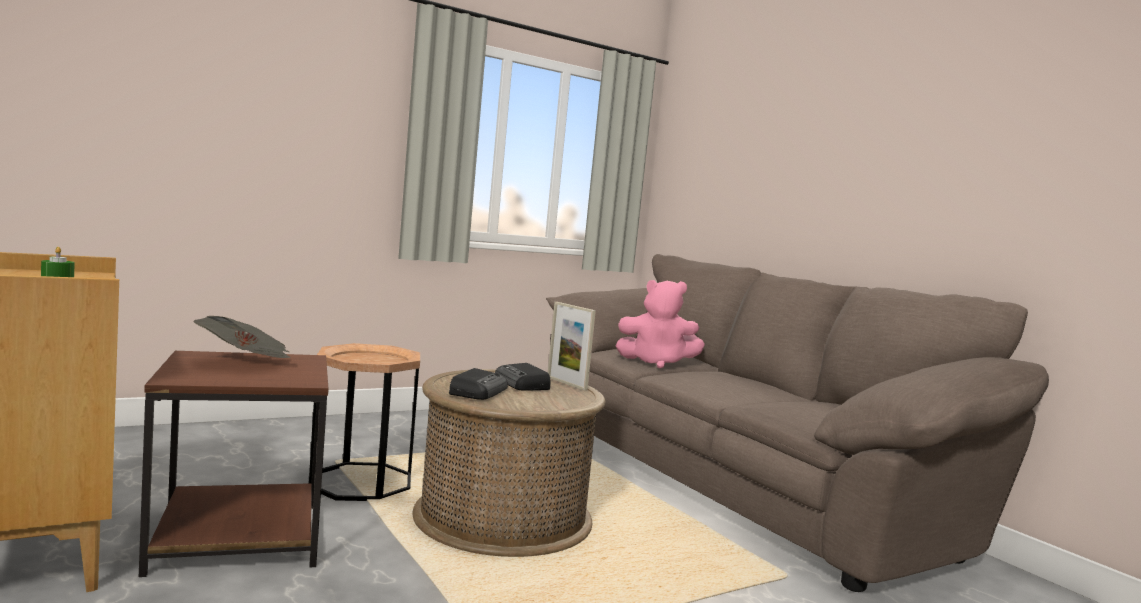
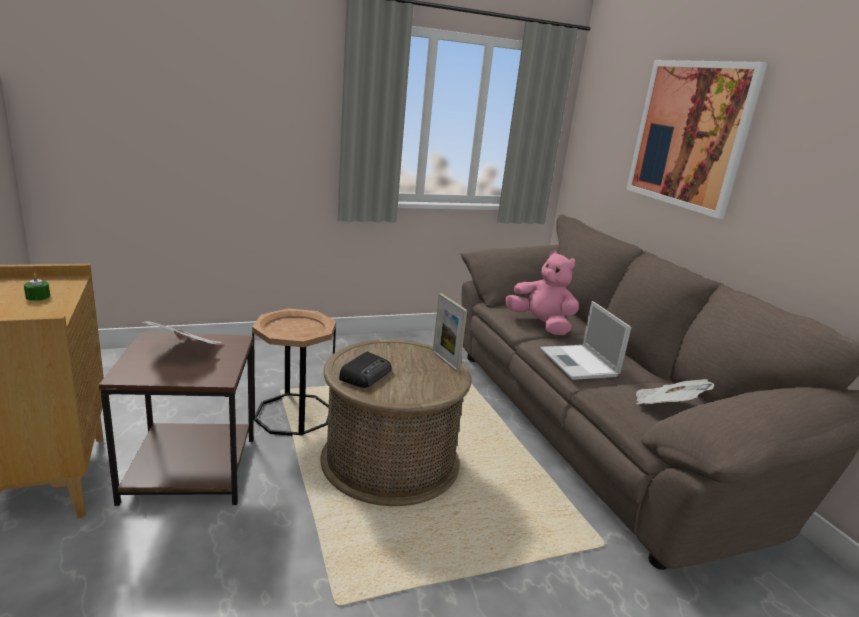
camera: 10 degrees right, 15 degrees up
radio [495,363,550,391] -> none
pink plush toy [616,280,705,368] -> pink plush toy turned 150 degrees counterclockwise [505,251,579,335]
none -> laptop [540,301,631,380]
none -> picture [626,60,768,219]
none -> newspaper [636,379,714,404]

